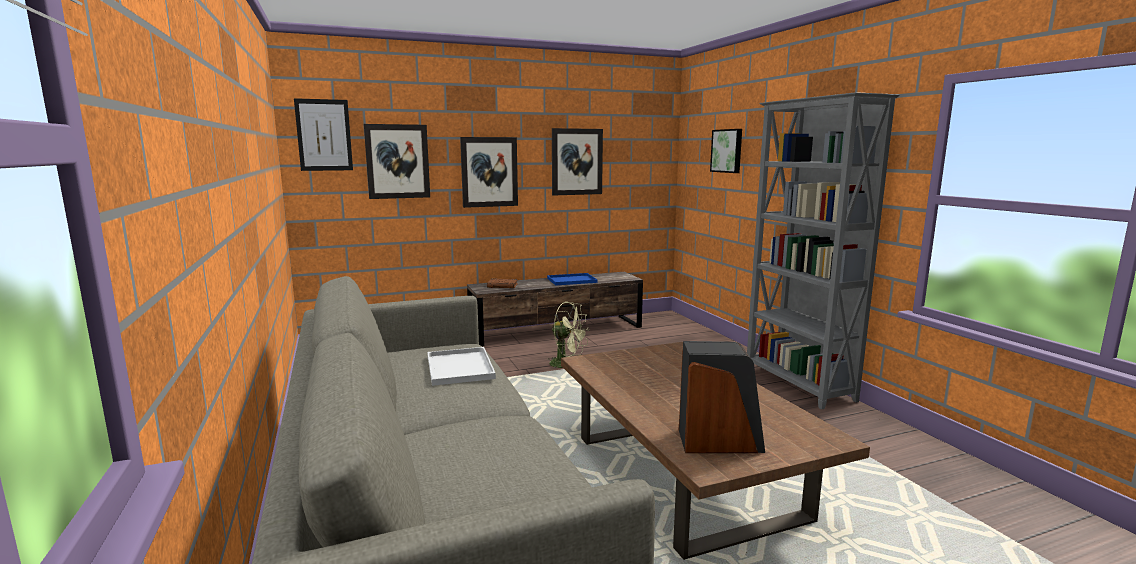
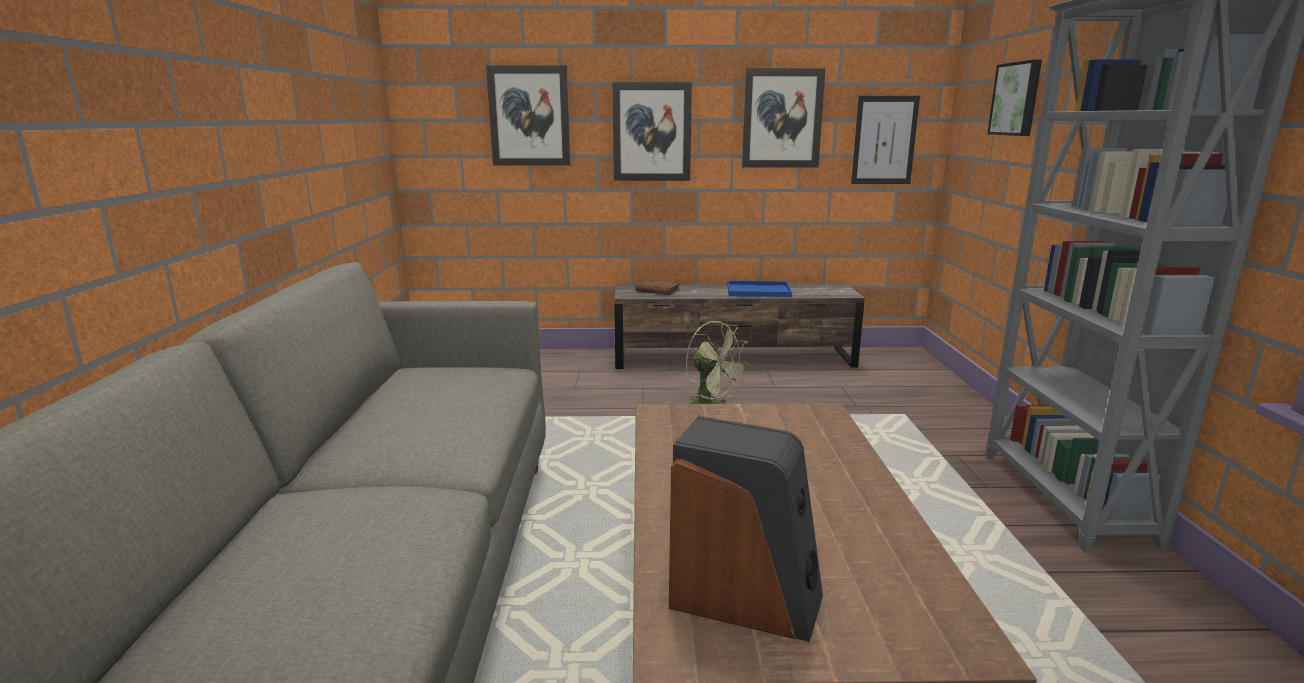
camera: 20 degrees right, 5 degrees up
picture [294,98,353,171] -> picture moved to [851,96,920,184]
white tray [427,347,496,386] -> none

